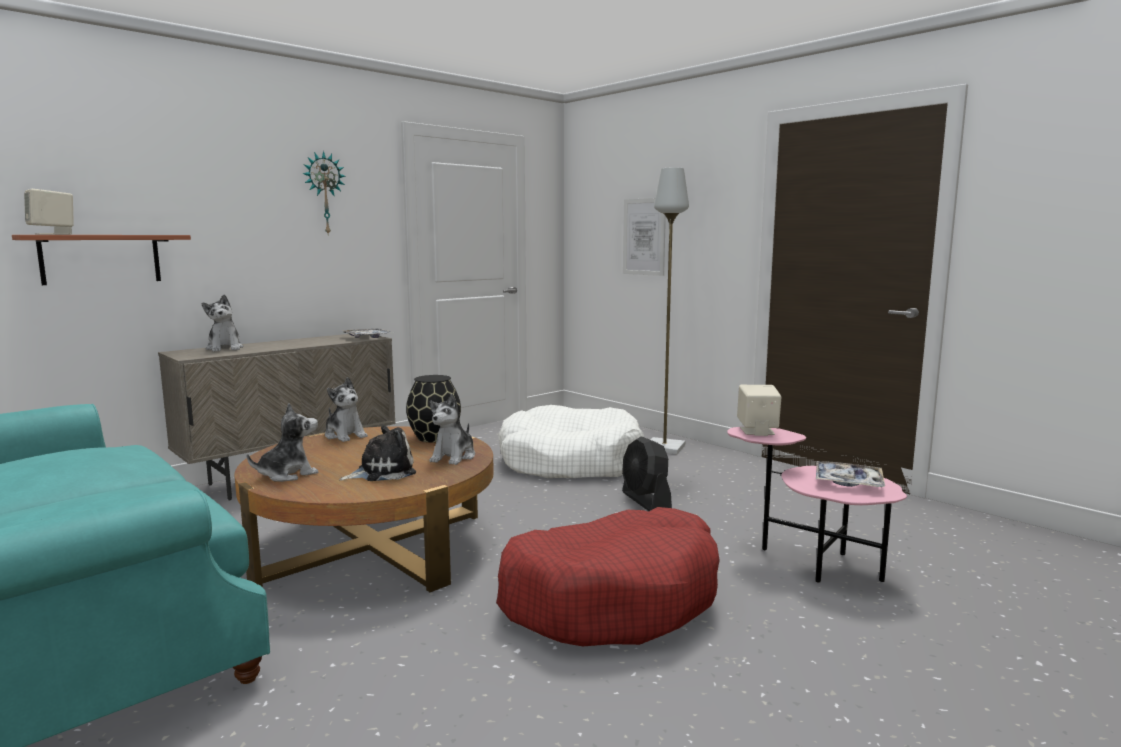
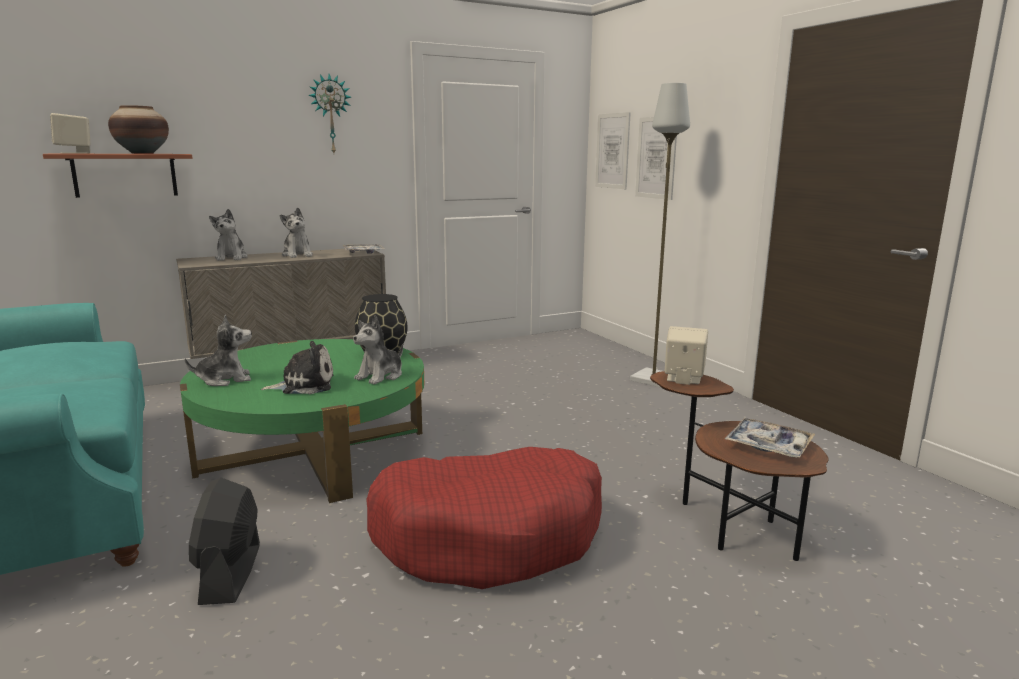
camera: 15 degrees right, 5 degrees up
brown coffee table [235,426,494,592] -> green coffee table [180,339,425,503]
plush toy [325,377,368,442] -> plush toy moved to [280,207,313,258]
white dog bed [498,405,644,478] -> none
black fan [622,436,672,511] -> black fan moved to [189,477,260,605]
pink side table [727,427,907,583] -> brown side table [650,371,829,561]
none -> vase [108,105,169,154]
none -> picture [595,112,631,189]

